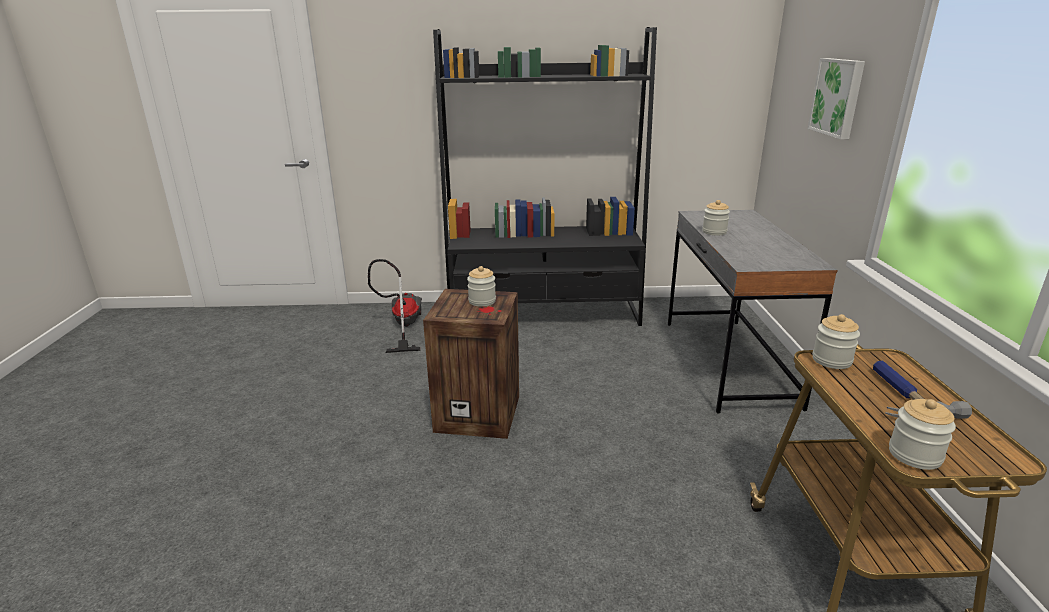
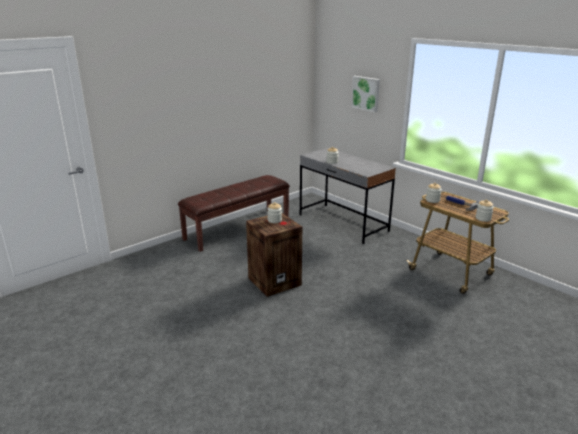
camera: 40 degrees left, 0 degrees up
vacuum cleaner [368,259,422,353] -> none
black bookcase [433,27,657,326] -> brown bench [178,175,290,252]

